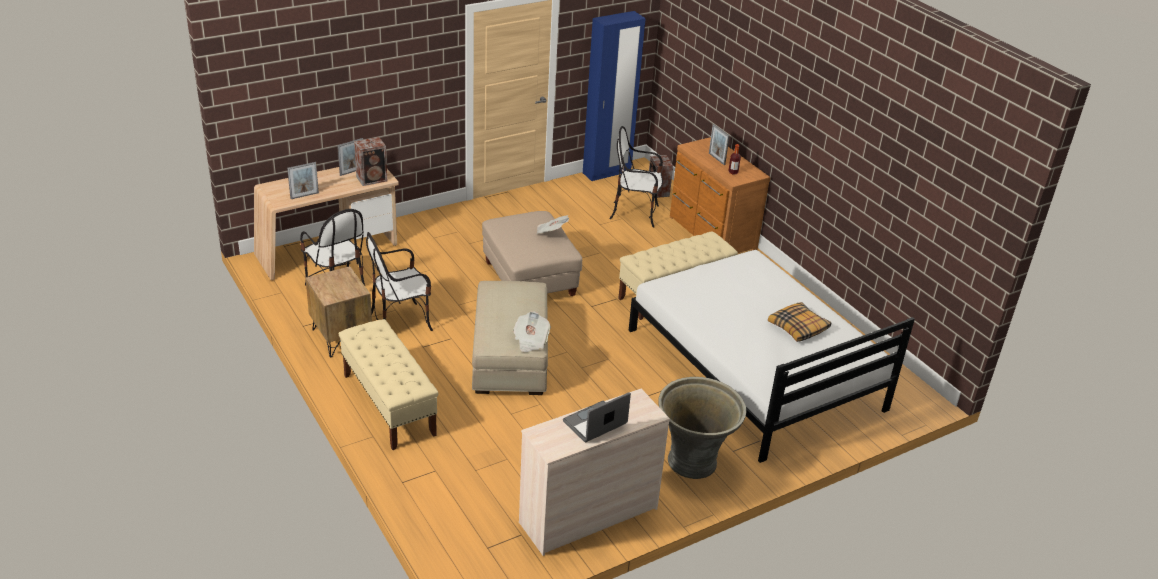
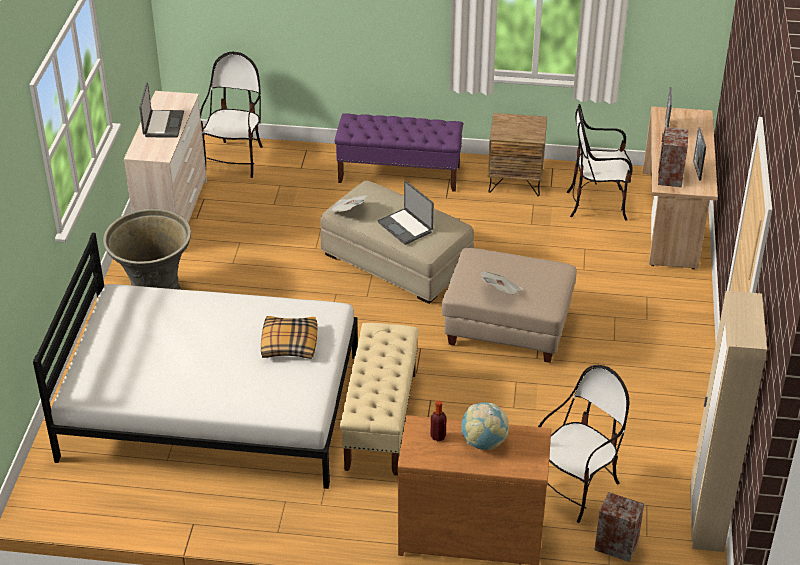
camera: 130 degrees right, 5 degrees up
beige bench [339,319,439,450] -> purple bench [335,113,463,192]
chair [366,232,433,331] -> chair moved to [200,52,263,178]
blue wardrobe [583,11,646,181] -> beige wardrobe [690,291,767,552]
picture frame [709,124,729,165] -> globe [461,402,509,450]
pillow [768,302,831,342] -> pillow moved to [261,316,317,359]
none -> laptop [378,181,434,245]

